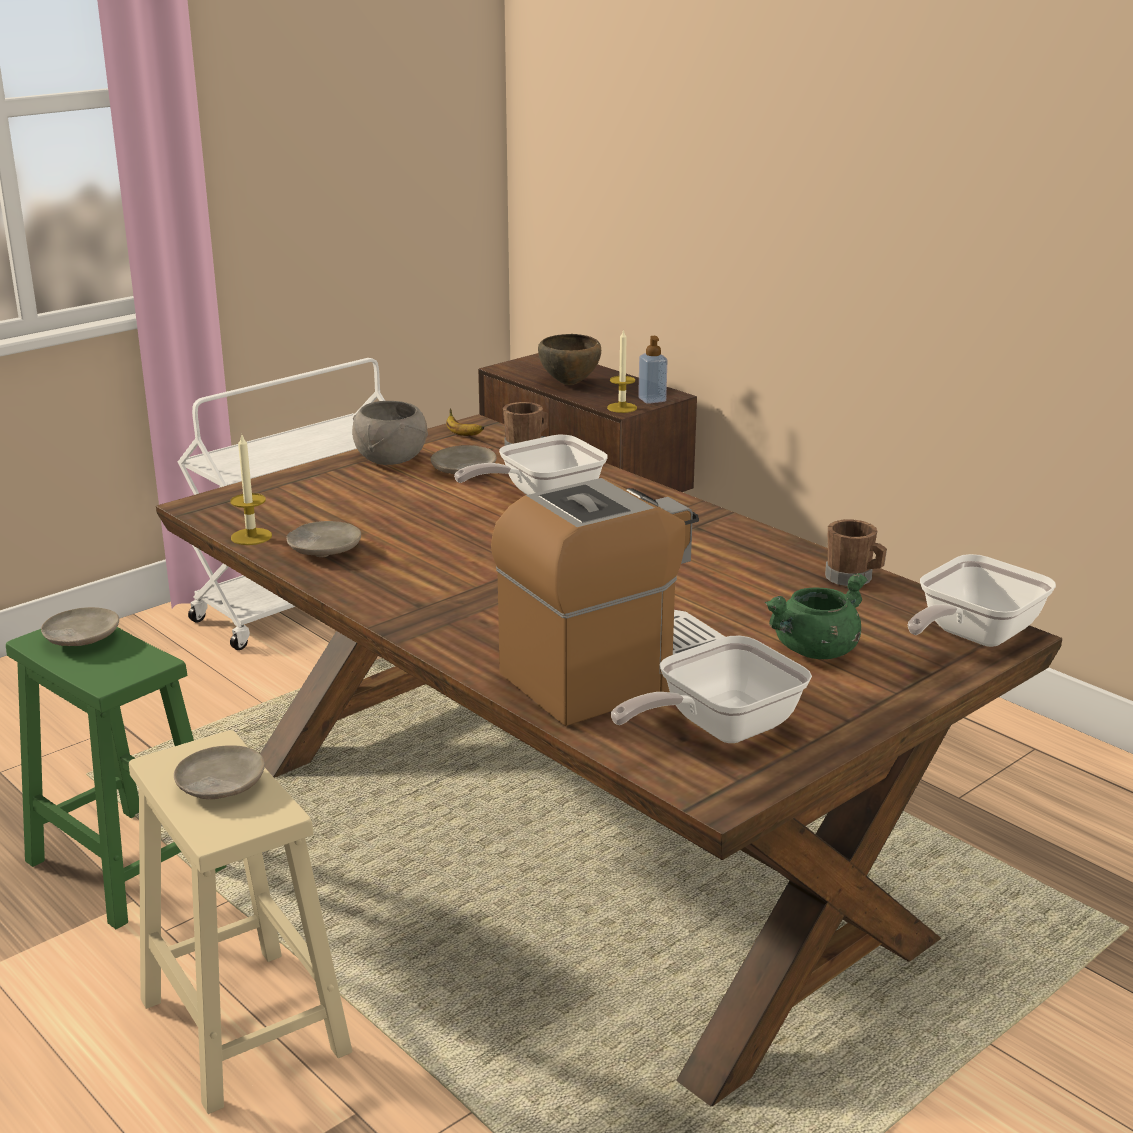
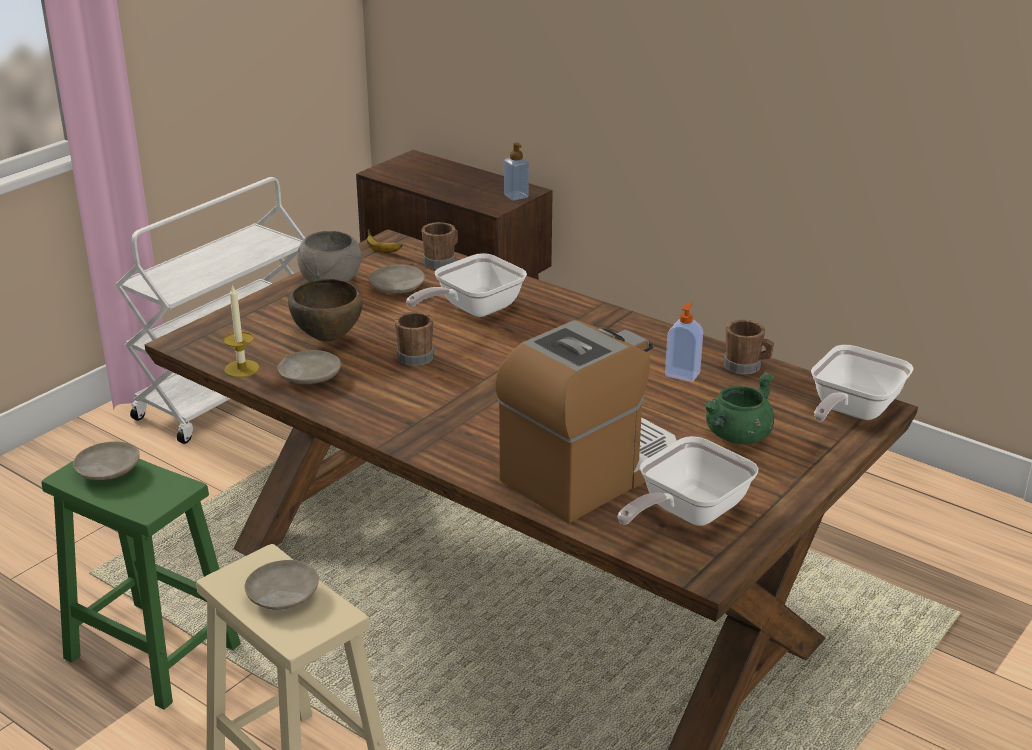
camera: 10 degrees left, 5 degrees up
brown bowl [538,334,601,385] -> brown bowl moved to [288,279,363,342]
candle [607,329,637,413] -> none
none -> brown mug [395,312,434,366]
none -> soap dispenser [665,303,703,382]

